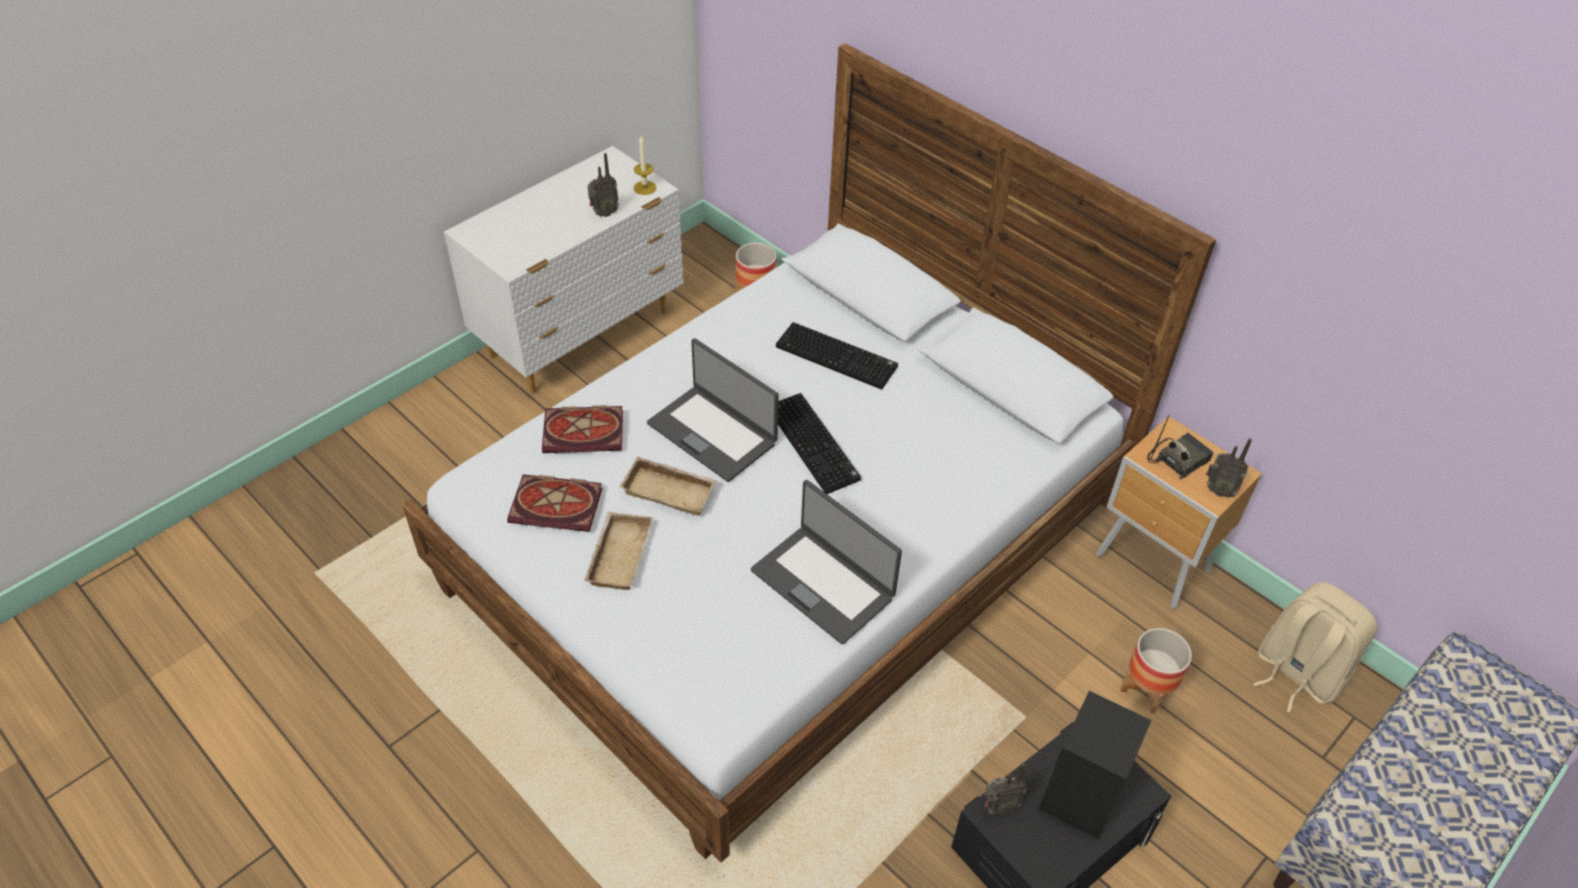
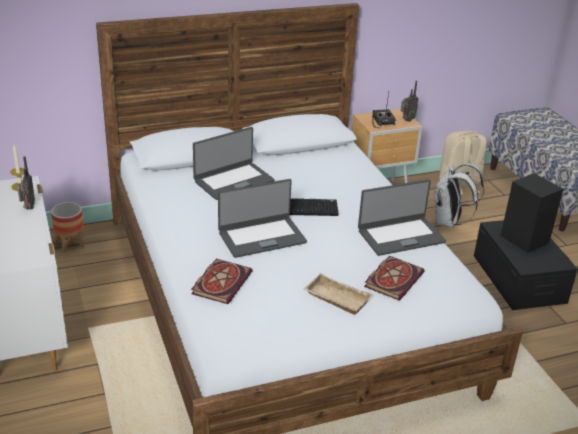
camera: 65 degrees left, 15 degrees down
book [507,474,602,532] -> book moved to [364,256,425,301]
beige tray [619,456,717,516] -> none
keyboard [776,322,898,390] -> laptop [193,127,275,200]
radio [984,763,1027,816] -> none
planter [1120,628,1192,714] -> white backpack [434,163,484,228]

